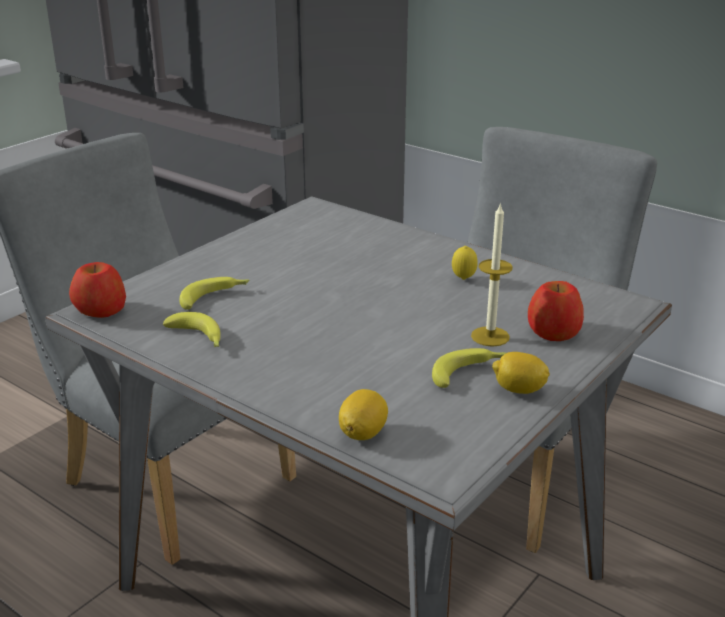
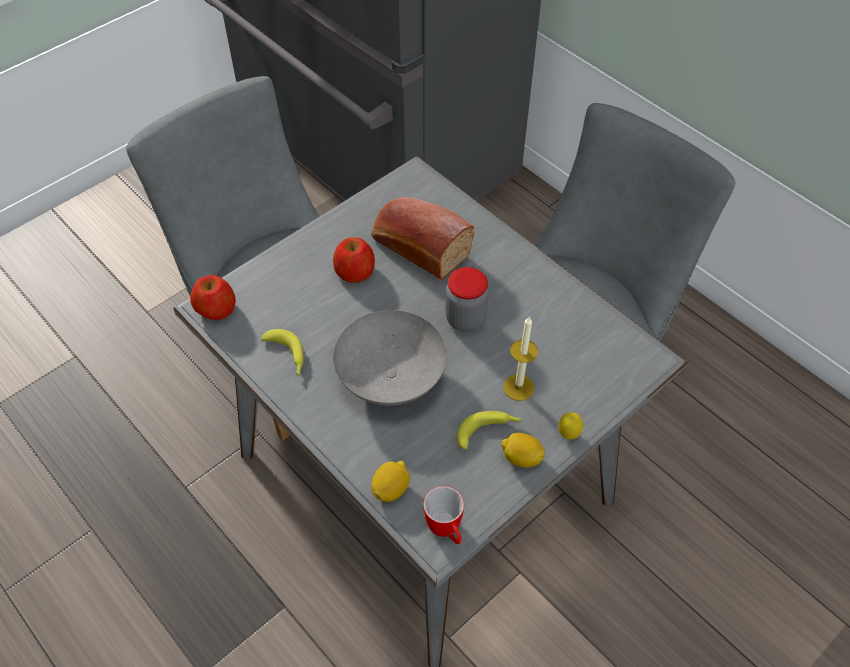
camera: 10 degrees right, 25 degrees up
banana [179,277,249,310] -> none
lemon [452,246,478,280] -> lemon moved to [559,412,583,439]
apple [528,281,584,341] -> apple moved to [333,237,375,283]
none -> grey bowl [333,310,447,406]
none -> bread [371,197,474,280]
none -> mug [423,486,464,544]
none -> jar [445,267,489,332]

